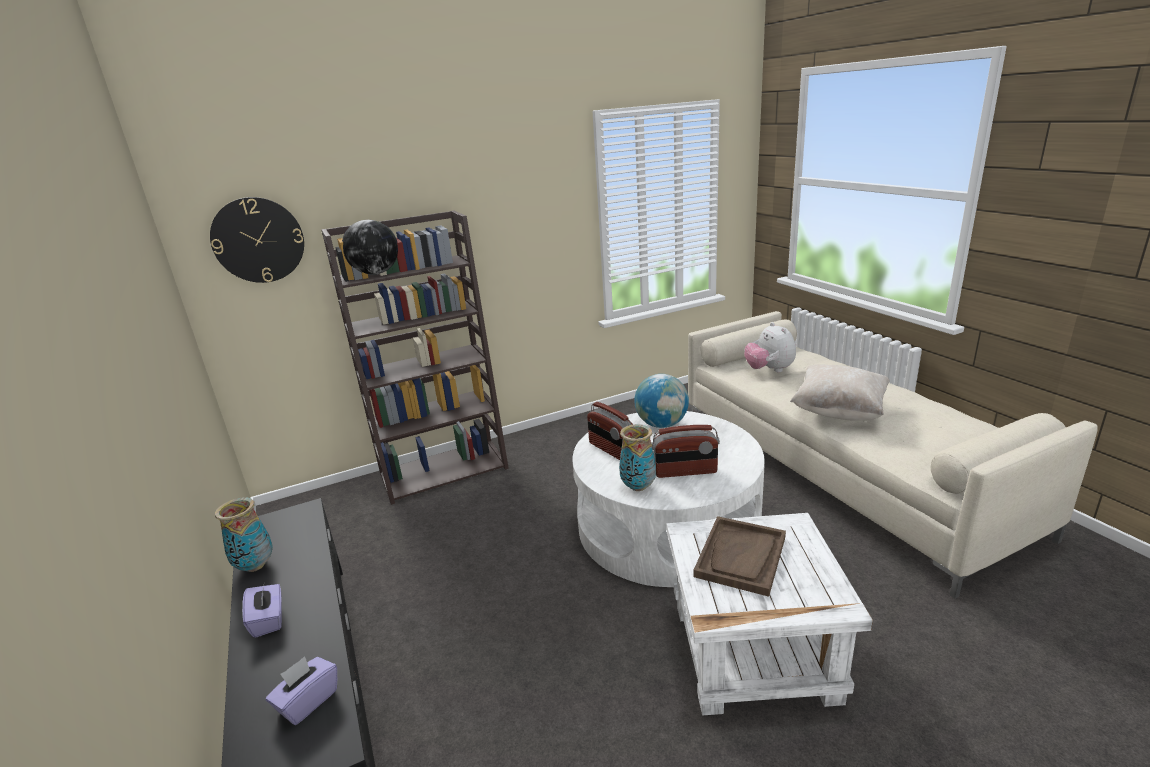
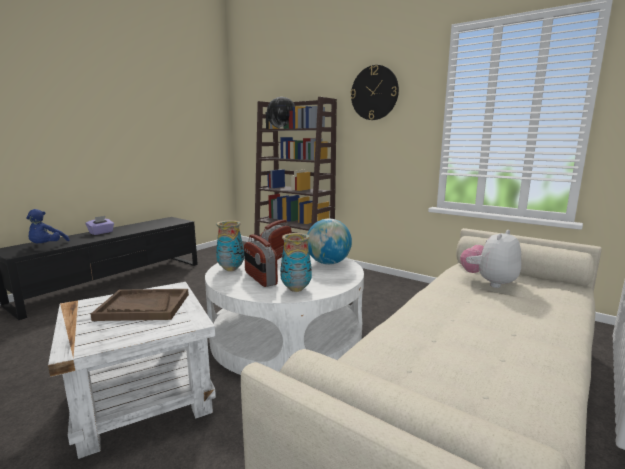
camera: 60 degrees right, 10 degrees down
wall clock [210,197,304,283] -> wall clock moved to [350,65,399,120]
vase [215,497,273,572] -> vase moved to [280,233,312,292]
purple tissue box [265,656,337,725] -> blue plush toy [26,209,70,243]
beige pillow [790,364,890,421] -> none

